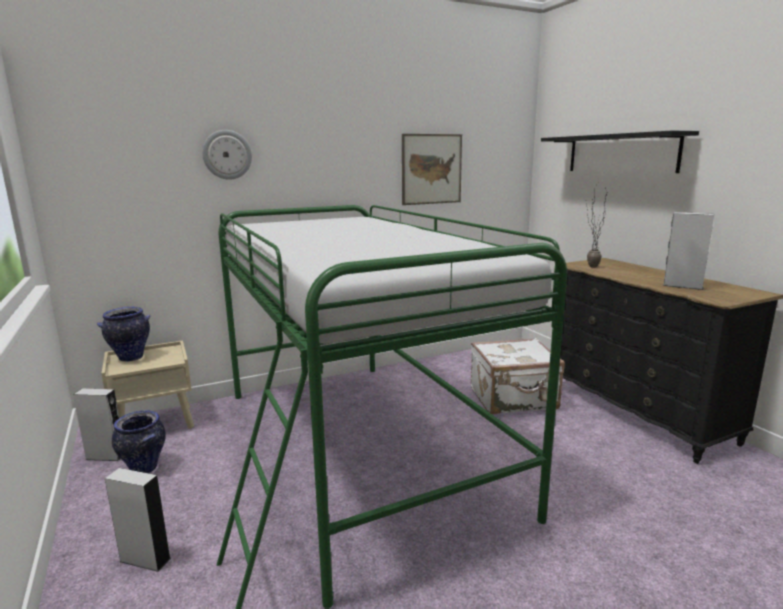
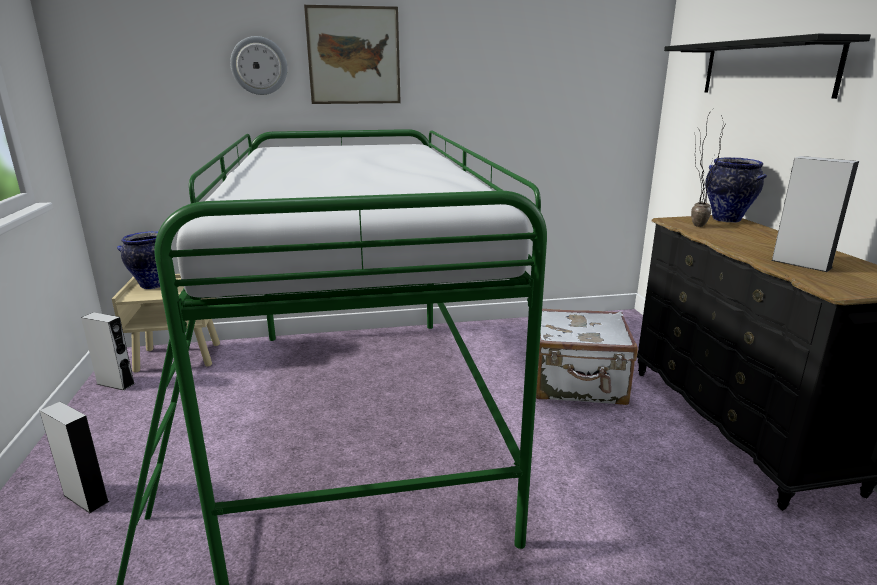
camera: 15 degrees right, 5 degrees up
vase [112,410,166,473] -> vase moved to [705,158,767,223]
picture [402,134,462,205] -> picture moved to [304,5,401,104]

